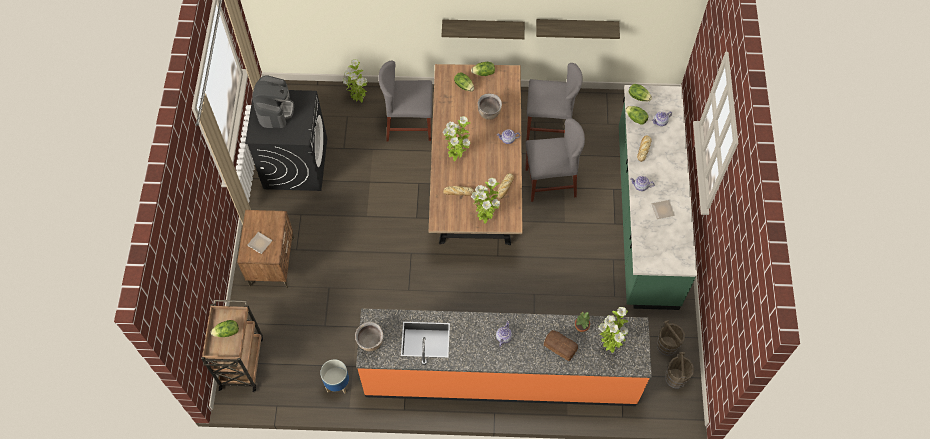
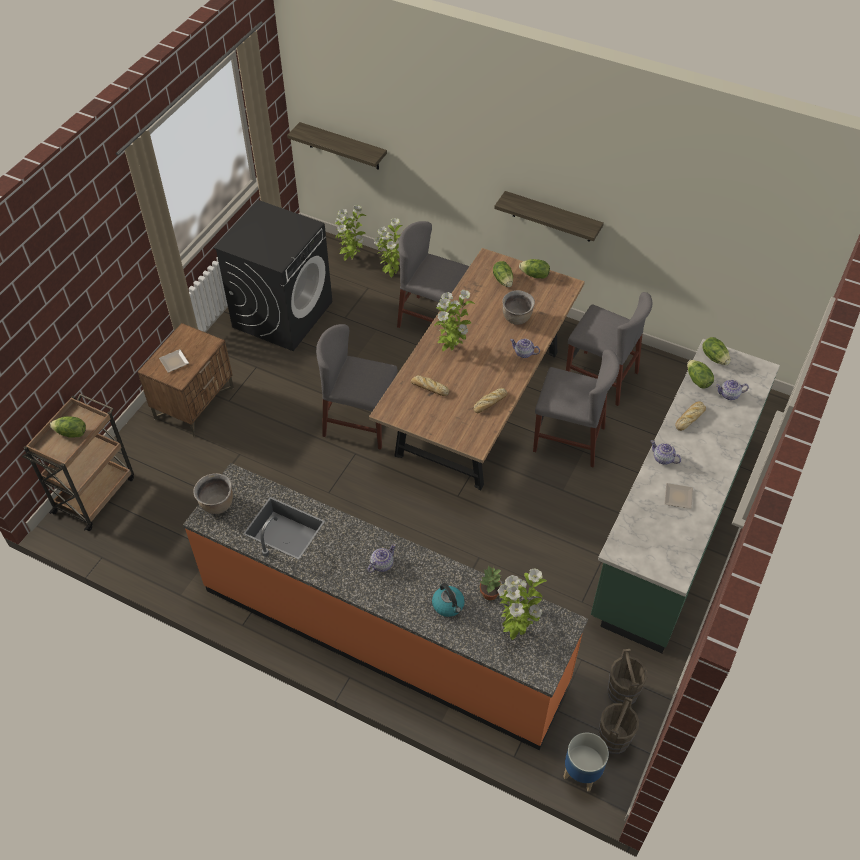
camera: 25 degrees right, 10 degrees down
coffee machine [253,75,294,128] -> none
planter [320,359,349,394] -> planter moved to [563,733,609,791]
potted plant [471,178,500,224] -> potted plant moved to [335,205,366,261]
shelf [536,19,620,39] -> shelf moved to [287,122,387,170]
bread [544,330,578,361] -> kettle [432,583,465,617]
none -> grey chair [316,324,398,450]

